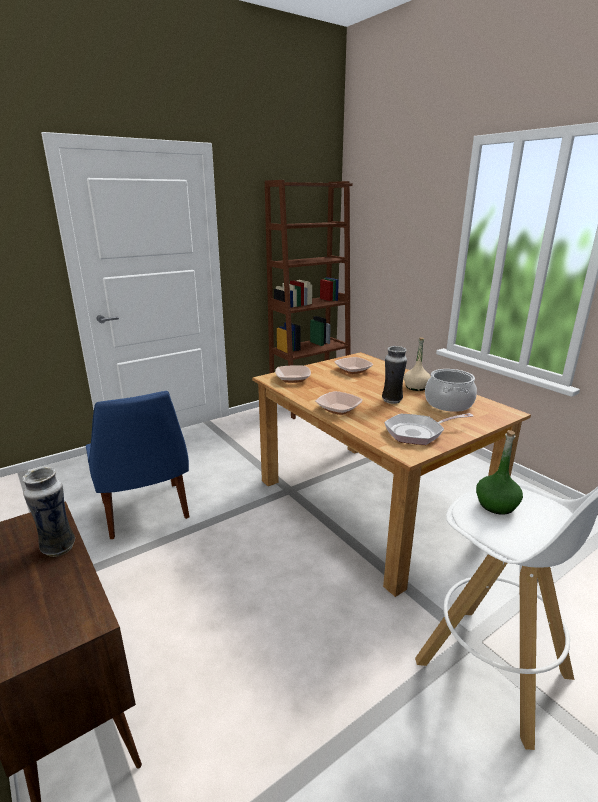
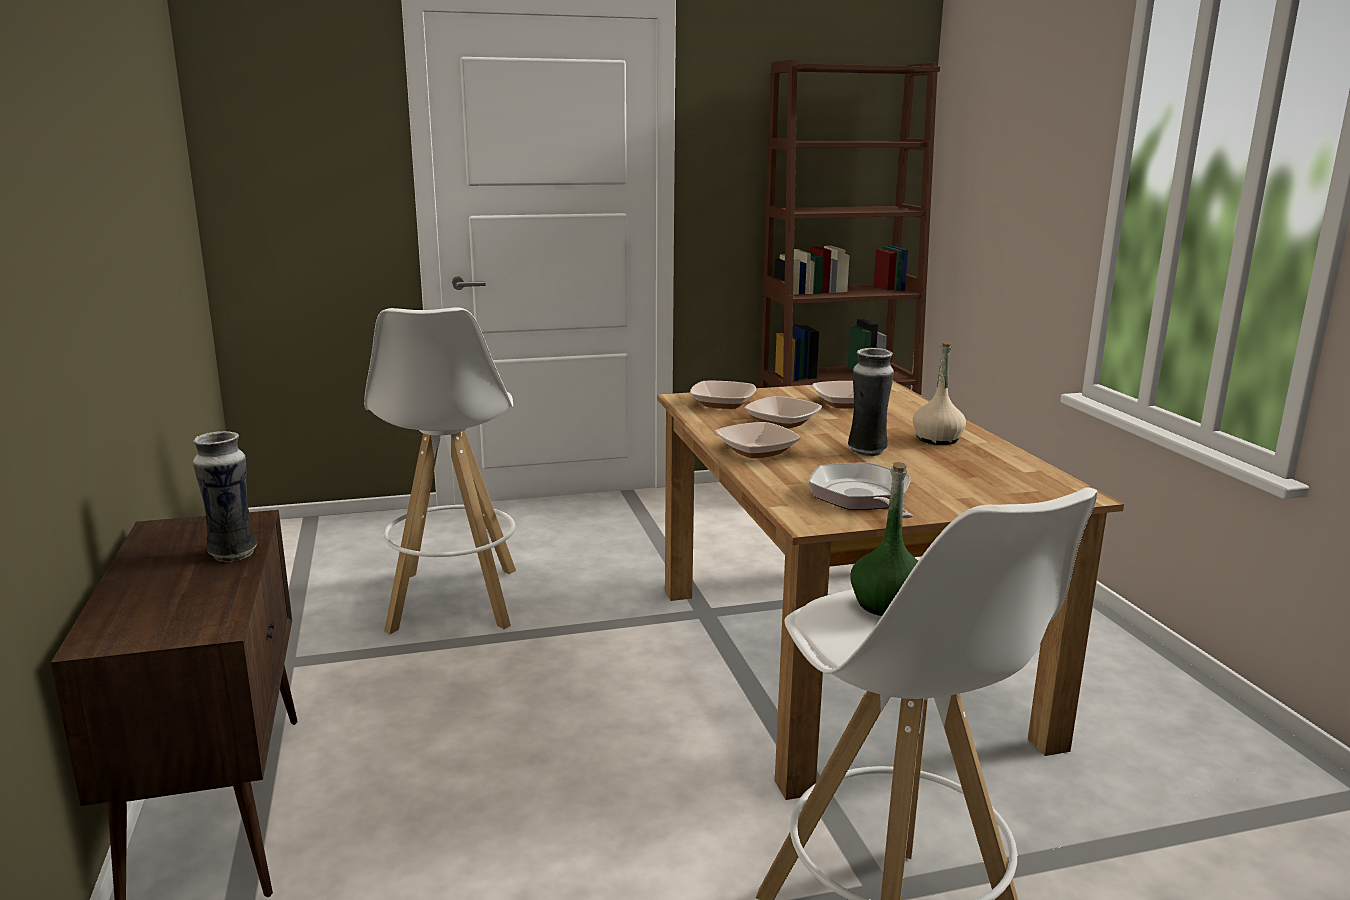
camera: 20 degrees right, 5 degrees down
blue chair [86,391,189,539] -> white stool [364,307,516,634]
frying pan [384,413,473,445] -> frying pan turned 75 degrees clockwise [808,463,913,518]
cooking pot [425,369,477,412] -> none
none -> bowl [745,396,822,429]

